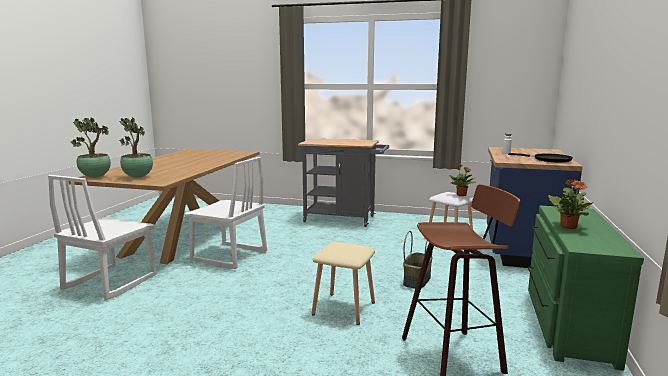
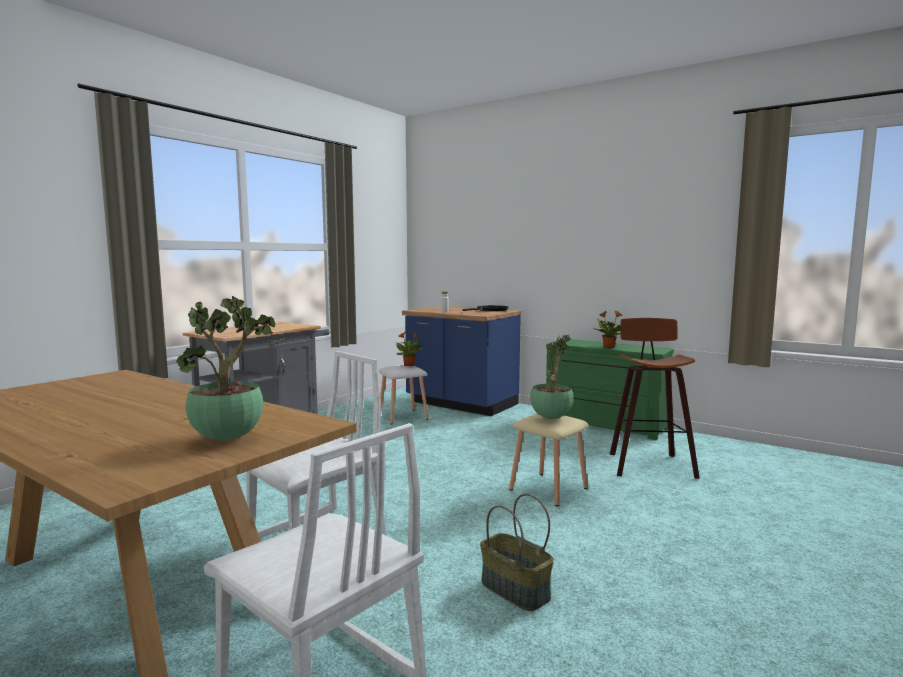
camera: 70 degrees left, 5 degrees down
potted plant [71,117,111,178] -> potted plant moved to [530,335,574,419]
basket [403,231,433,289] -> basket moved to [480,494,554,611]

